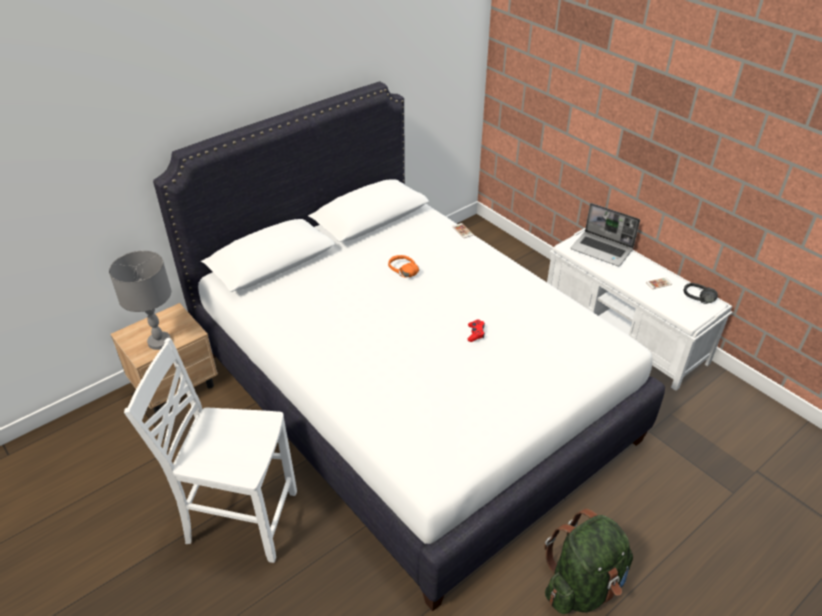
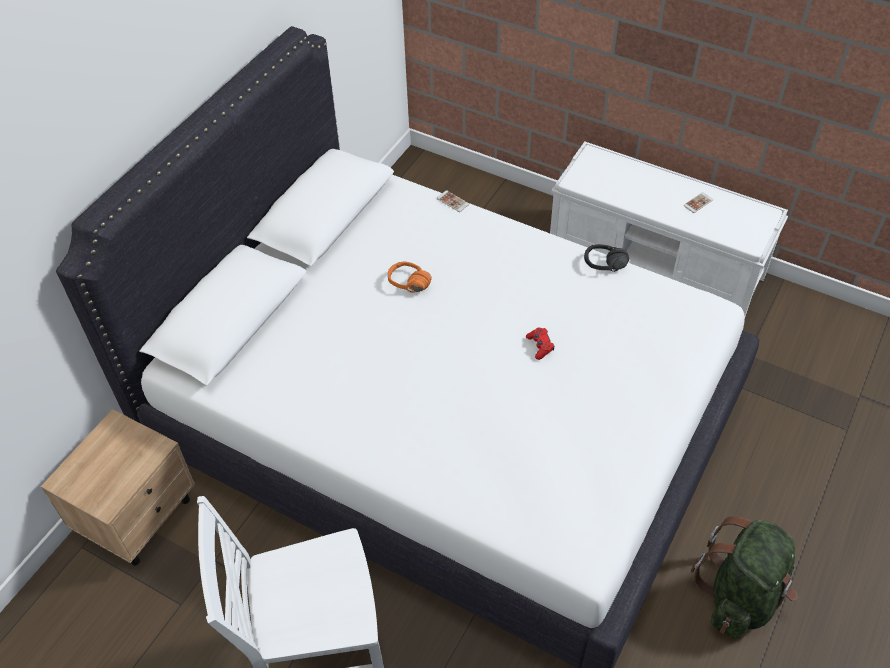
camera: 20 degrees left, 10 degrees up
grey table lamp [109,251,171,350] -> none
laptop [571,203,640,266] -> none
black headphones [683,283,718,304] -> black headphones moved to [584,244,629,272]

